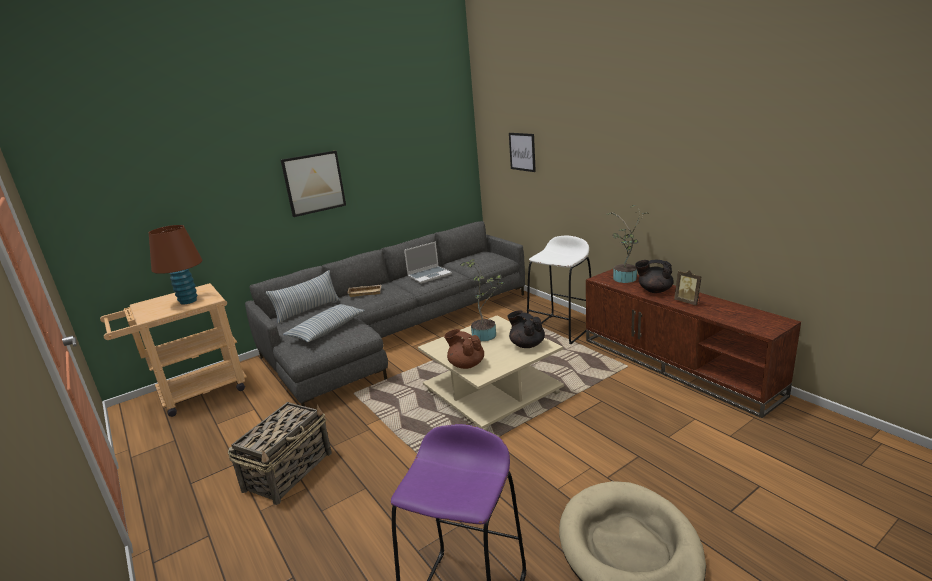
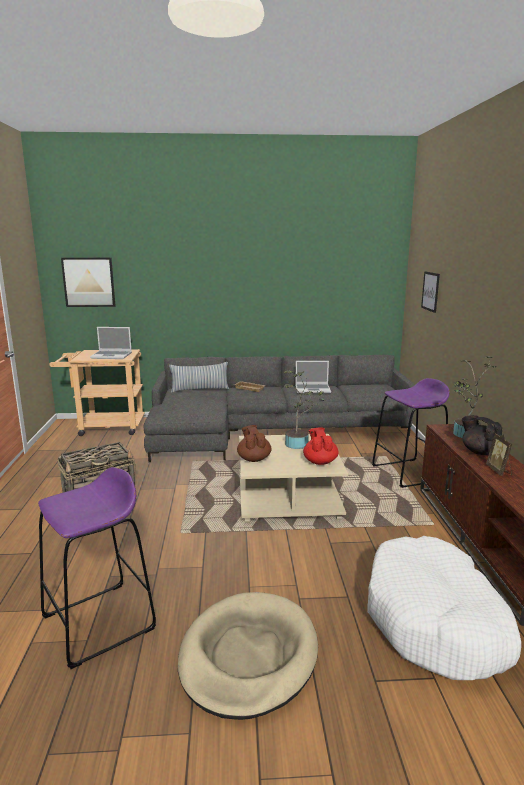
camera: 30 degrees right, 5 degrees down
brown table lamp [149,225,203,304] -> laptop [90,327,132,359]
picture [281,150,346,217] -> picture moved to [61,257,115,307]
pillow [283,304,365,342] -> none
black teapot [507,310,545,348] -> red teapot [303,427,339,465]
white stool [527,236,591,344] -> purple stool [372,378,450,488]
none -> white dog bed [367,536,521,680]

